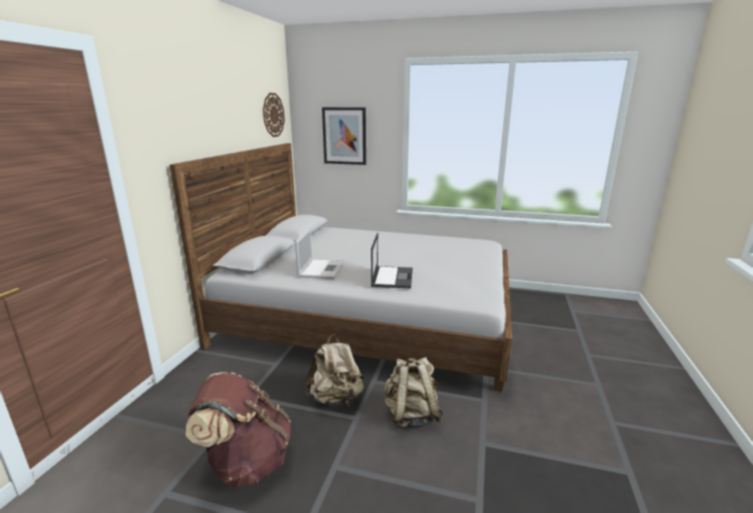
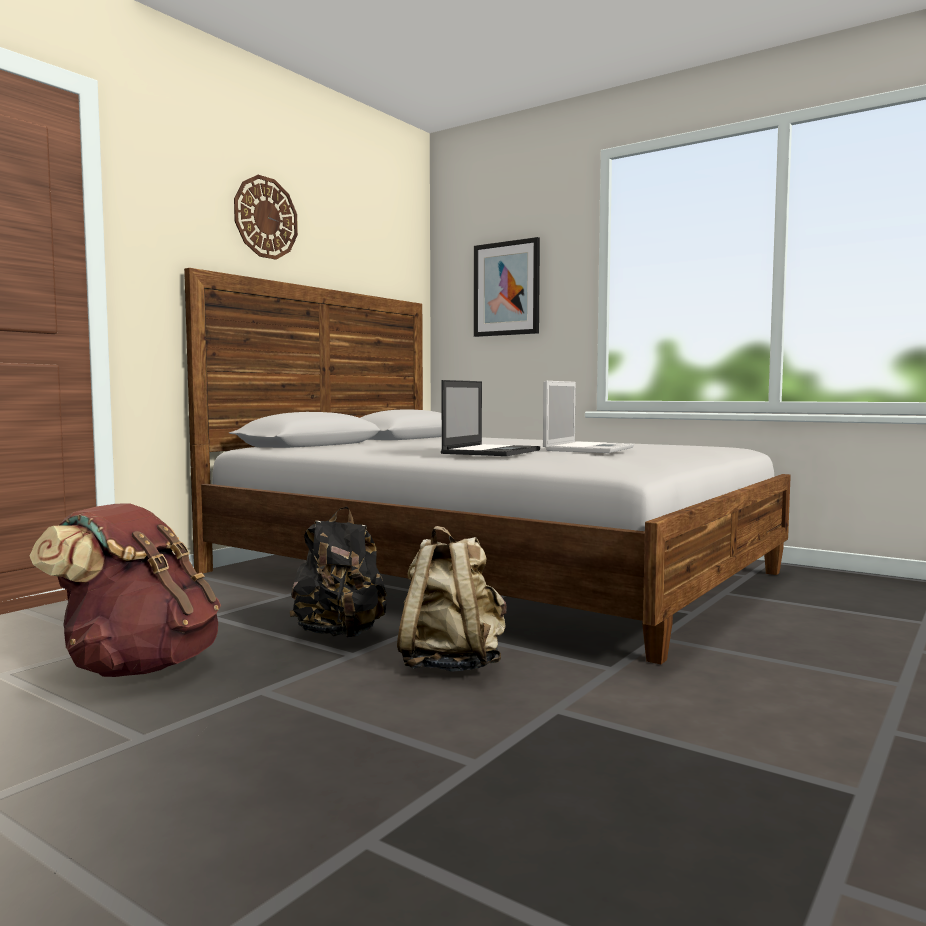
camera: 20 degrees right, 15 degrees down
wall clock [263,93,285,137] -> wall clock moved to [234,175,298,260]
laptop [295,228,344,279] -> laptop moved to [543,381,634,453]
beige backpack [305,334,364,408] -> black backpack [290,507,387,638]

